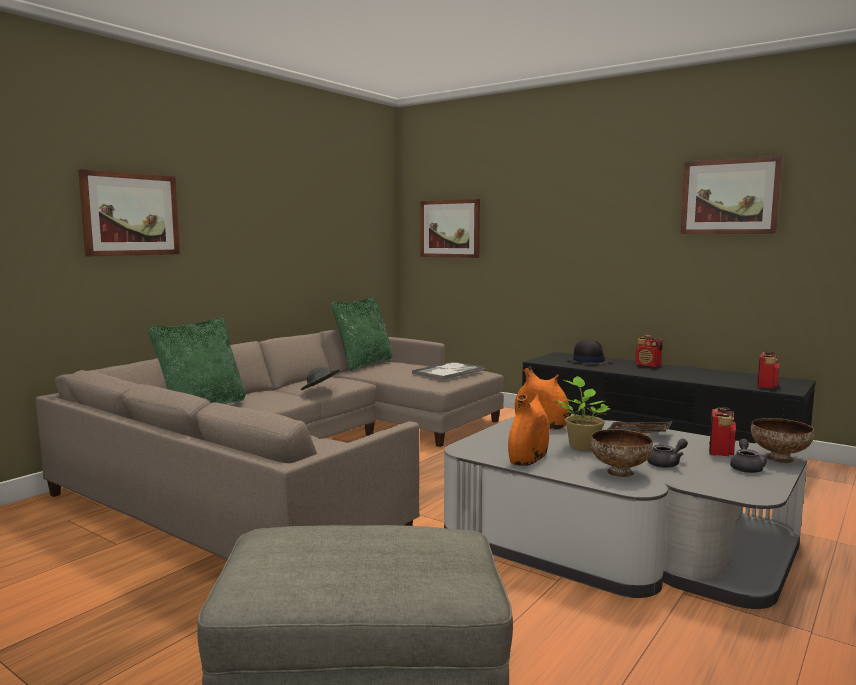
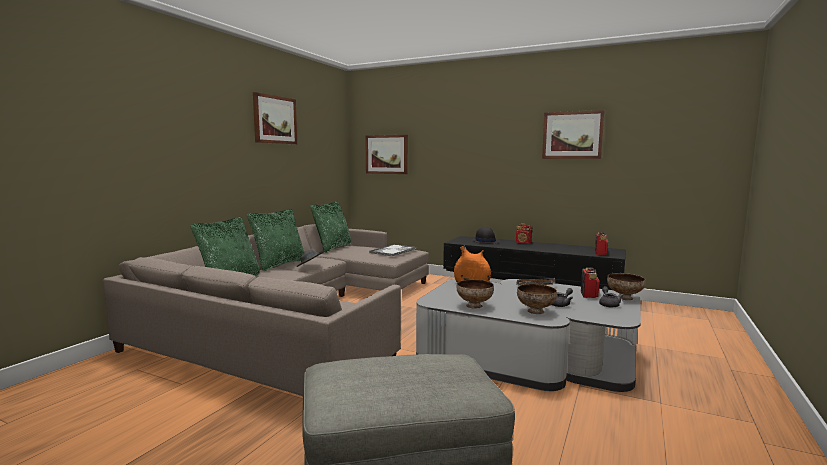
camera: 10 degrees left, 0 degrees up
picture [78,169,180,256] -> picture moved to [253,92,297,144]
orange vase [508,394,549,466] -> bowl [457,279,494,309]
potted plant [556,376,612,451] -> none
none -> green pillow [247,209,305,271]

